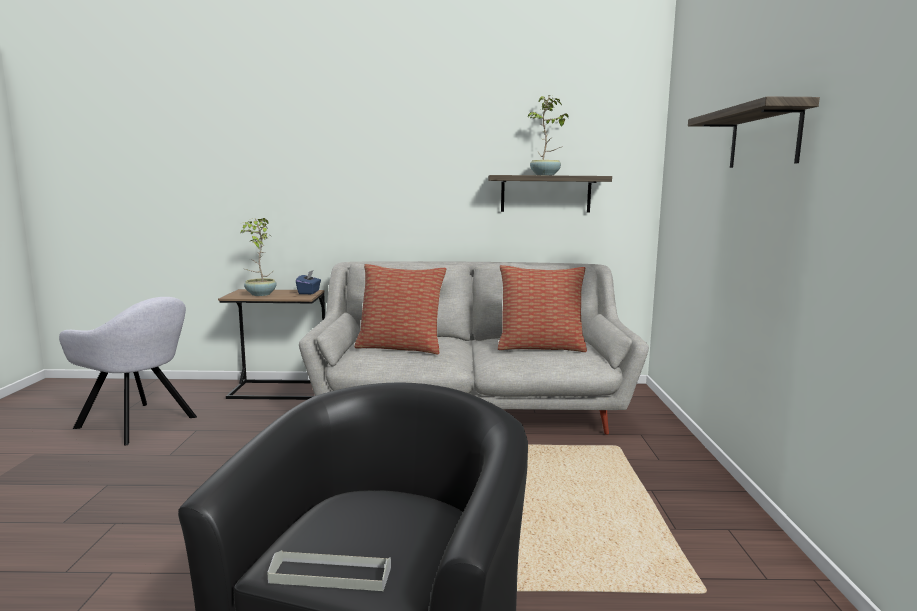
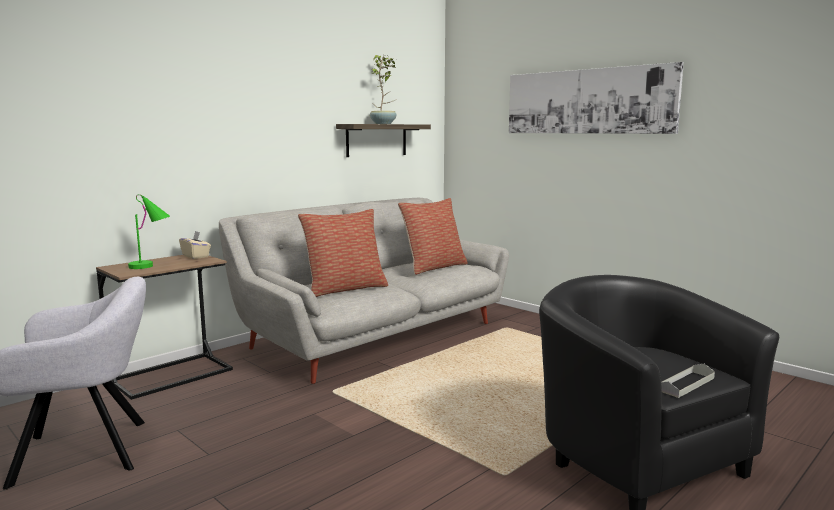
camera: 45 degrees left, 0 degrees up
potted plant [240,218,276,296] -> green table lamp [128,194,170,269]
blue tissue box [296,271,321,294] -> beige tissue box [179,231,211,259]
shelf [688,96,820,168] -> picture [509,62,684,134]

